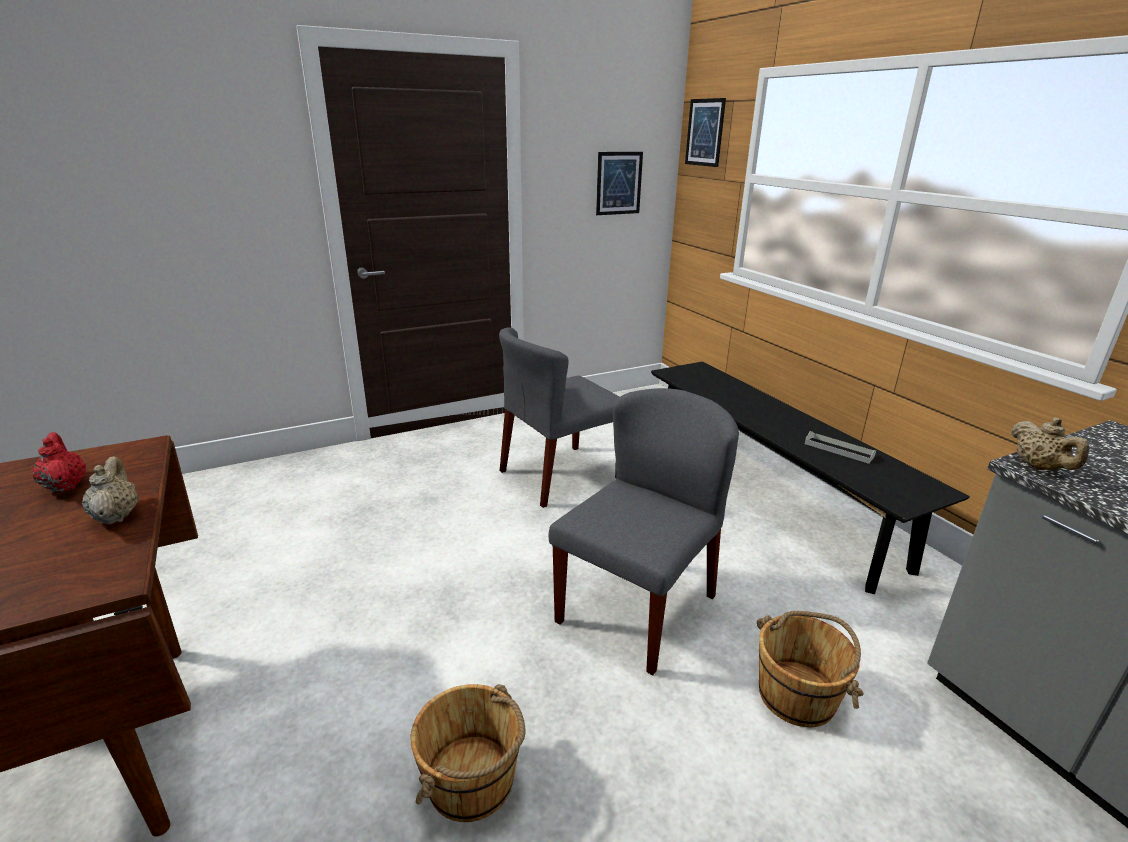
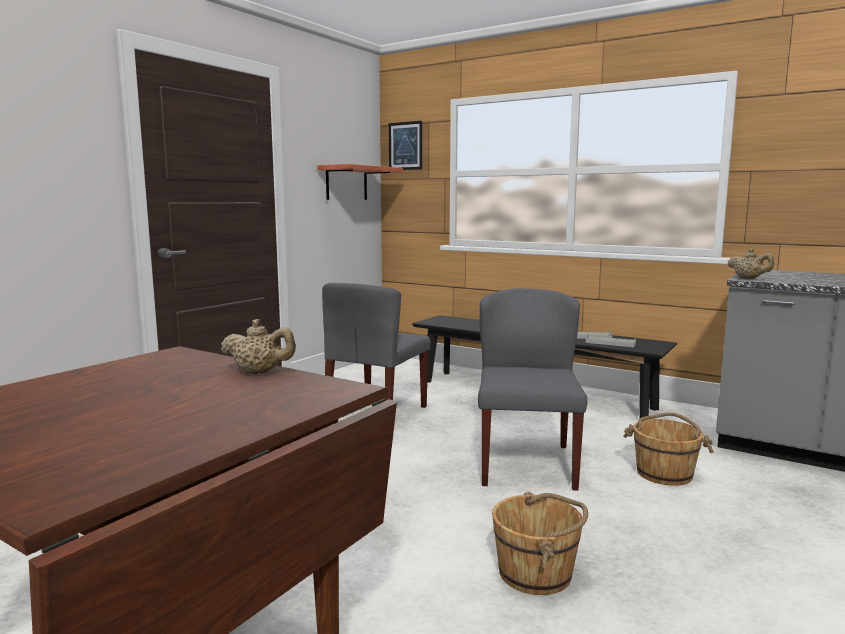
camera: 30 degrees left, 15 degrees down
red teapot [33,432,86,492] -> none
beige teapot [82,456,139,524] -> beige teapot turned 150 degrees clockwise [221,319,296,374]
picture [596,152,643,215] -> shelf [317,164,403,200]
none -> grey tray [586,333,636,347]

